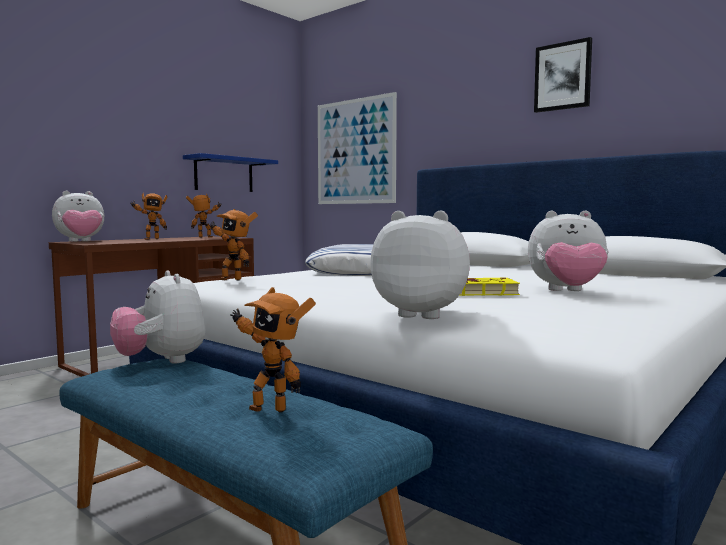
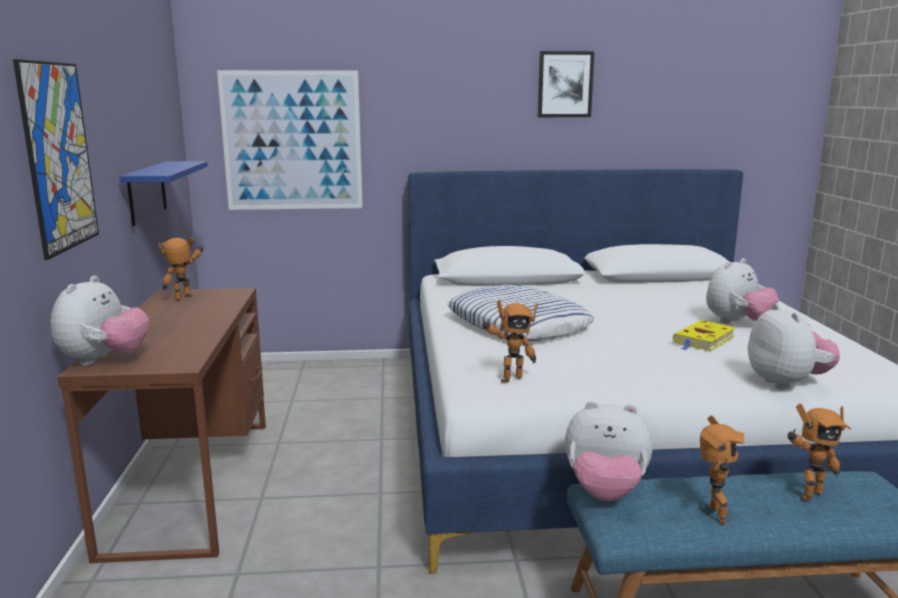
camera: 45 degrees left, 10 degrees up
toy robot [130,193,167,240] -> toy robot moved to [700,415,744,525]
plush toy [370,211,470,319] -> plush toy turned 105 degrees clockwise [748,303,840,390]
none -> picture [13,59,99,260]

